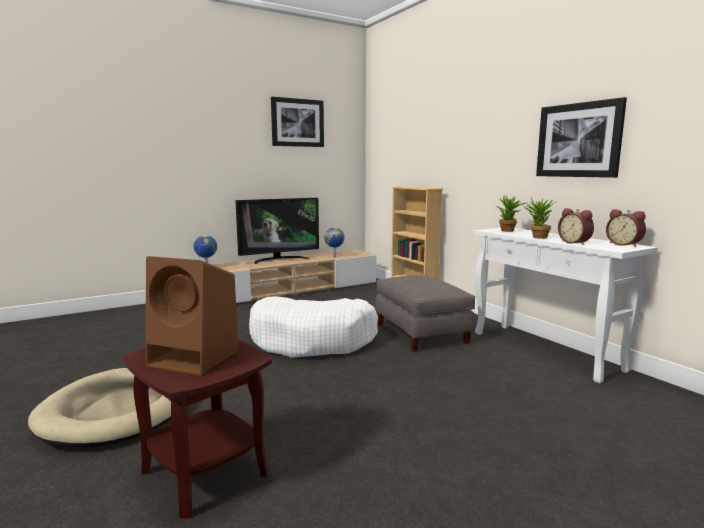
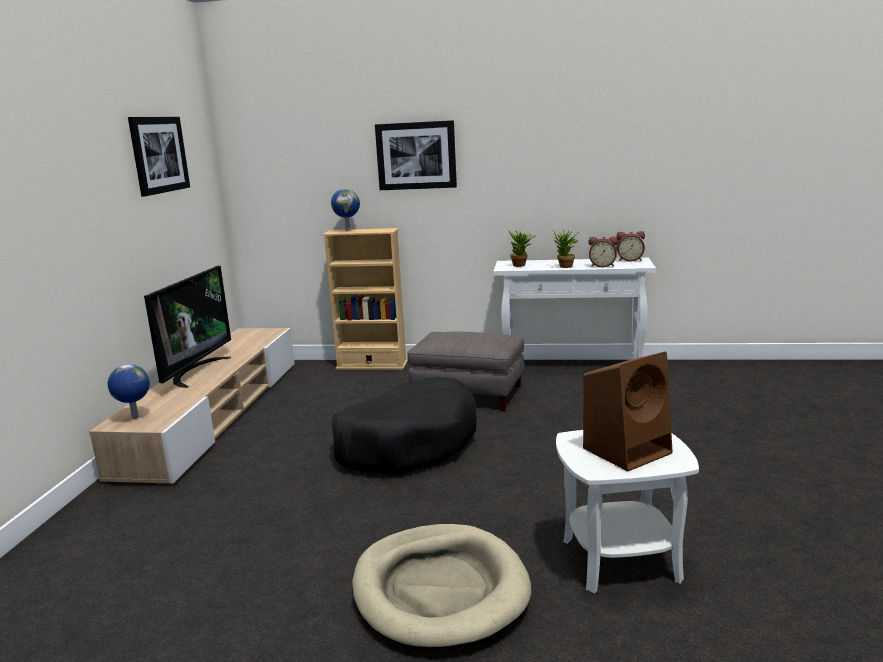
camera: 50 degrees left, 5 degrees up
brown side table [122,340,272,518] -> white side table [556,430,699,593]
white dog bed [249,296,378,358] -> black dog bed [332,377,477,474]
globe [324,227,345,257] -> globe moved to [331,189,360,231]
picture [536,97,627,178] -> picture moved to [375,120,457,190]

